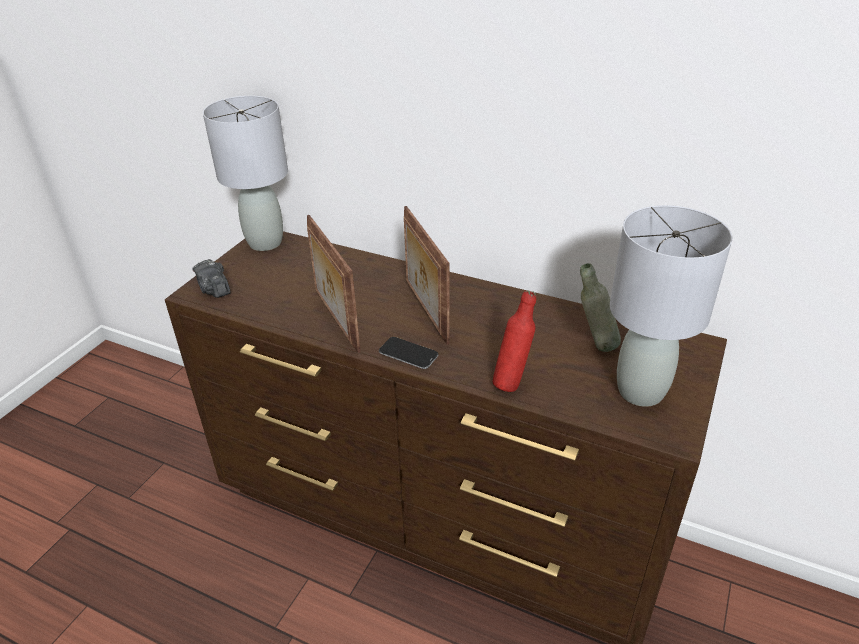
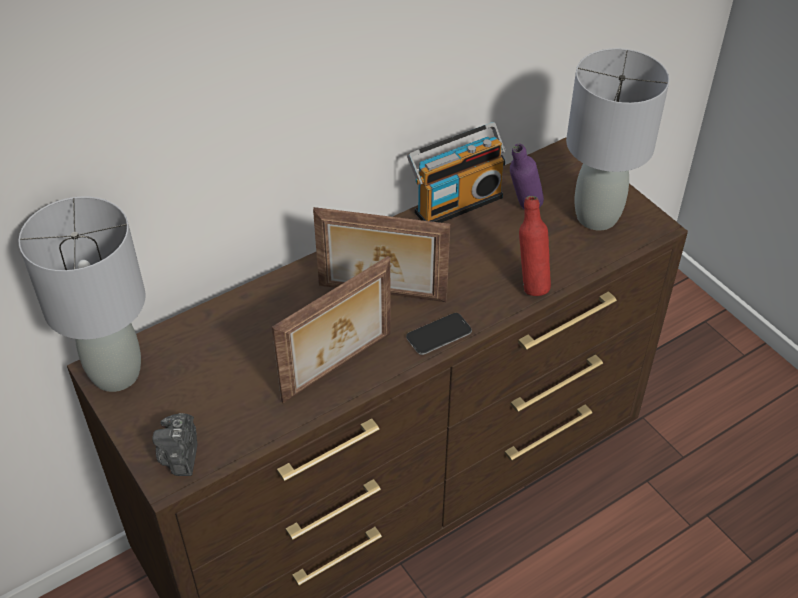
camera: 60 degrees left, 10 degrees up
camera [192,259,231,298] -> camera turned 90 degrees clockwise [152,413,197,476]
picture frame [307,215,360,353] -> picture frame turned 45 degrees counterclockwise [272,256,391,404]
grey bottle [580,263,621,352] -> purple bottle [510,144,544,210]
none -> radio [407,122,505,223]

